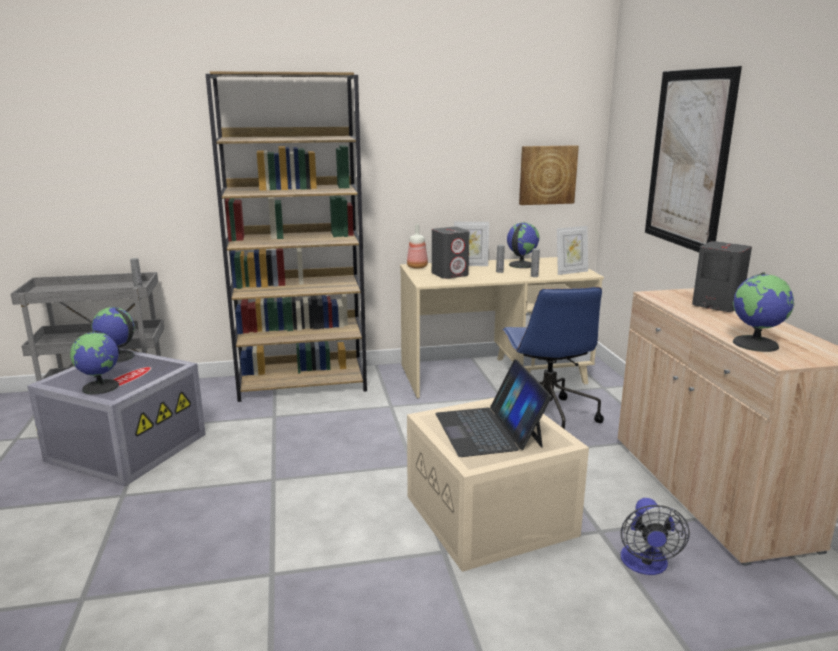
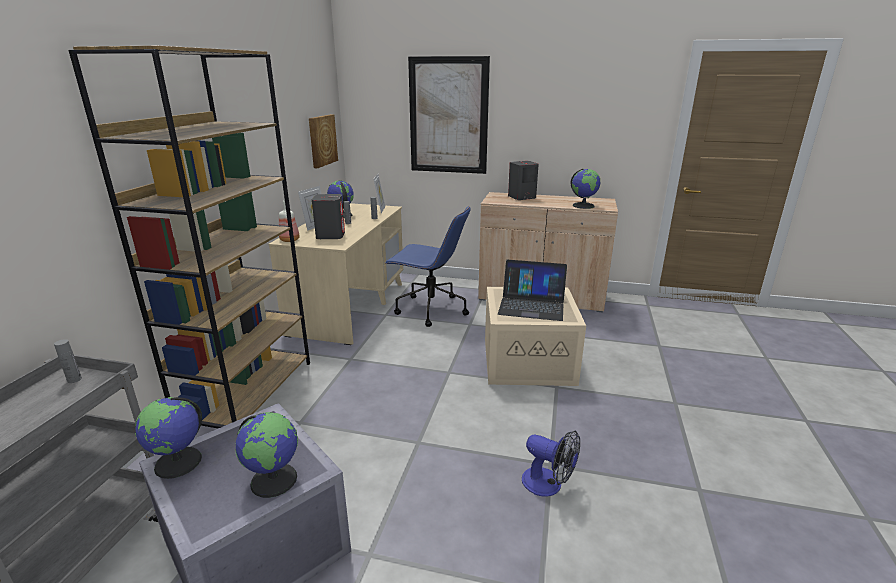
camera: 65 degrees left, 5 degrees up
fan [621,498,690,575] -> fan moved to [522,430,580,497]

